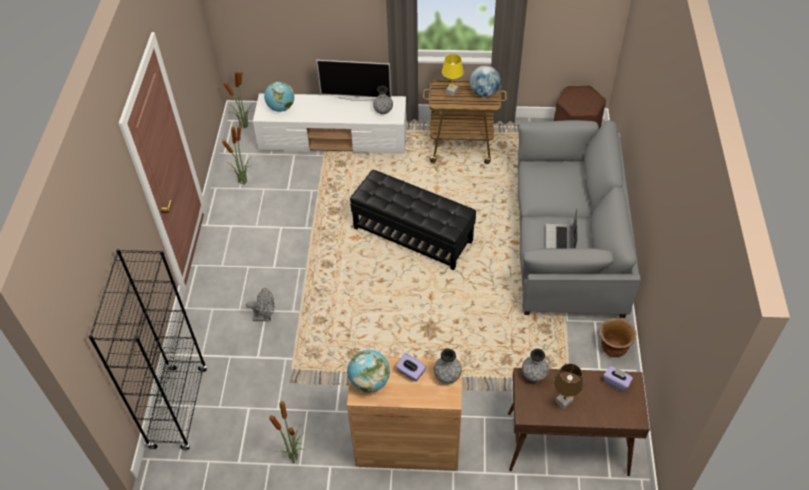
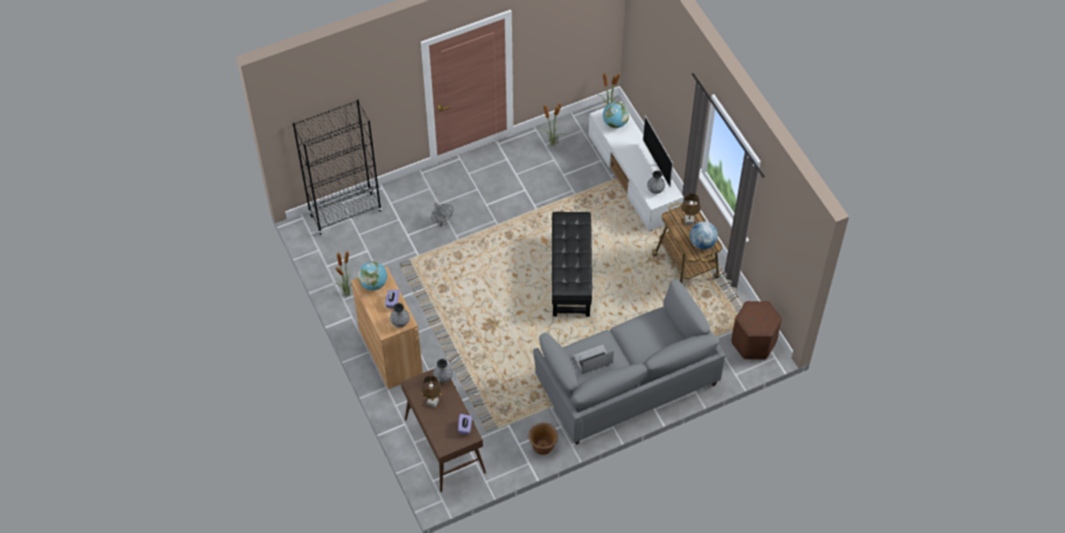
camera: 60 degrees right, 5 degrees up
yellow table lamp [442,54,464,96] -> brown table lamp [681,193,701,225]

